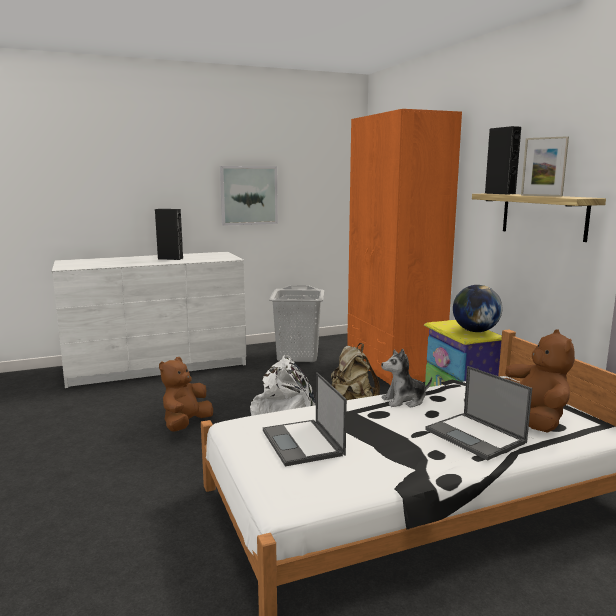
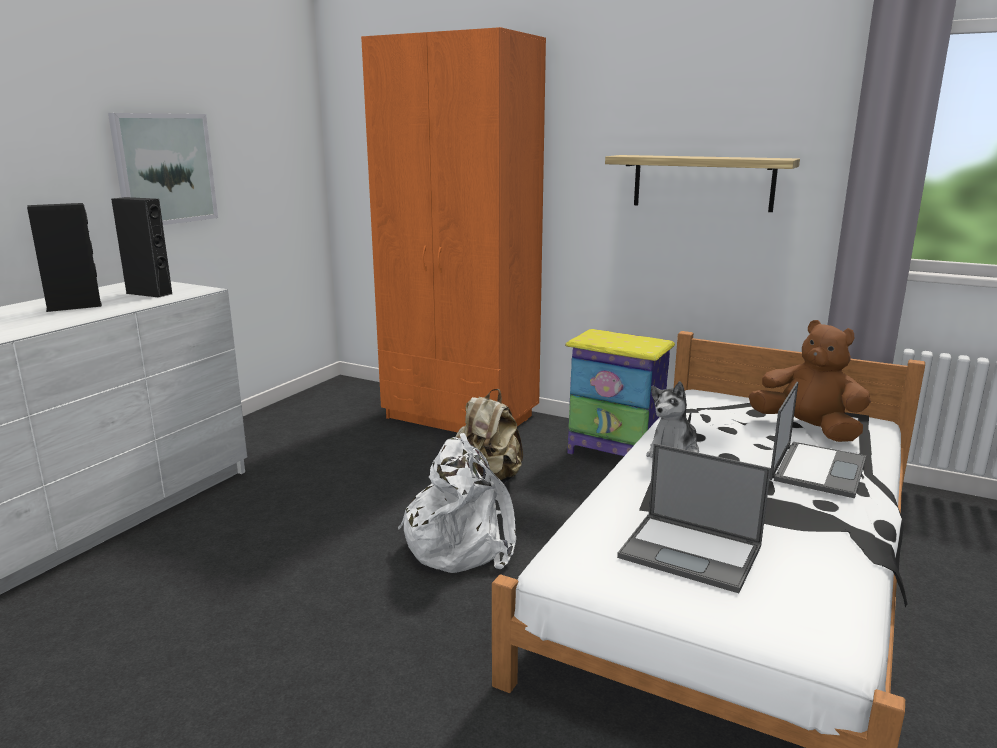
camera: 40 degrees left, 5 degrees up
brown plush toy [159,357,213,432] -> none
grey laundry basket [269,285,324,362] -> none
laptop [425,366,532,461] -> laptop turned 75 degrees counterclockwise [770,382,866,498]
globe [453,285,502,332] -> none
black speaker [484,126,521,194] -> black speaker moved to [111,197,172,298]
picture frame [521,136,569,197] -> none

